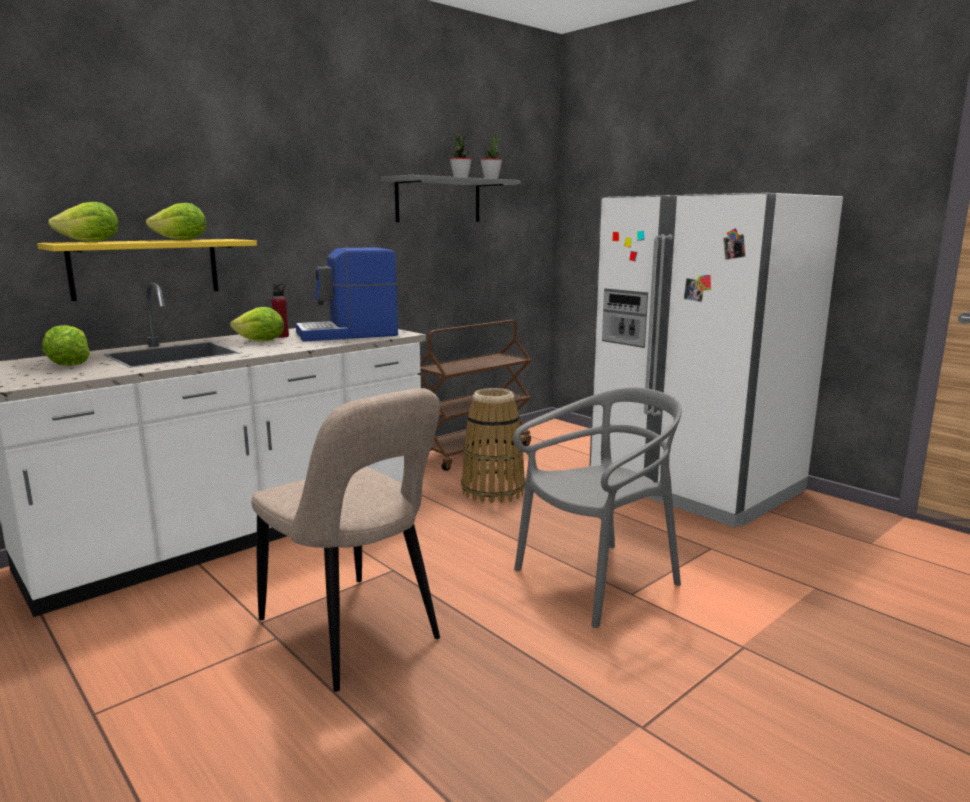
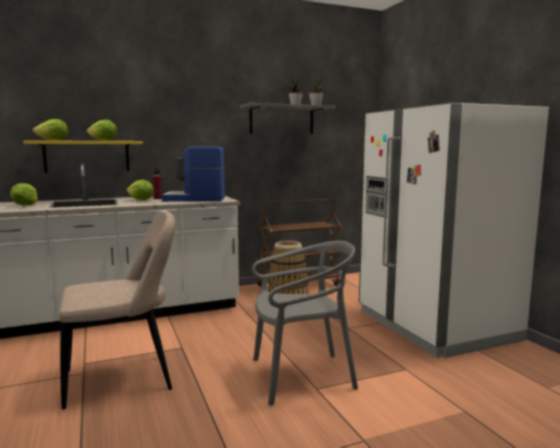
camera: 20 degrees right, 5 degrees down
beige chair [252,388,440,692] -> beige chair turned 90 degrees counterclockwise [59,211,175,409]

